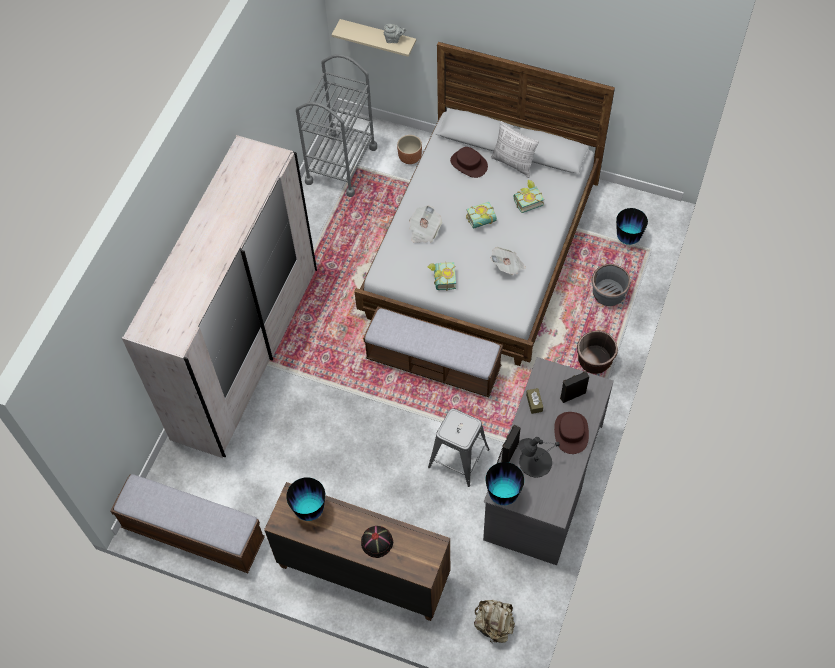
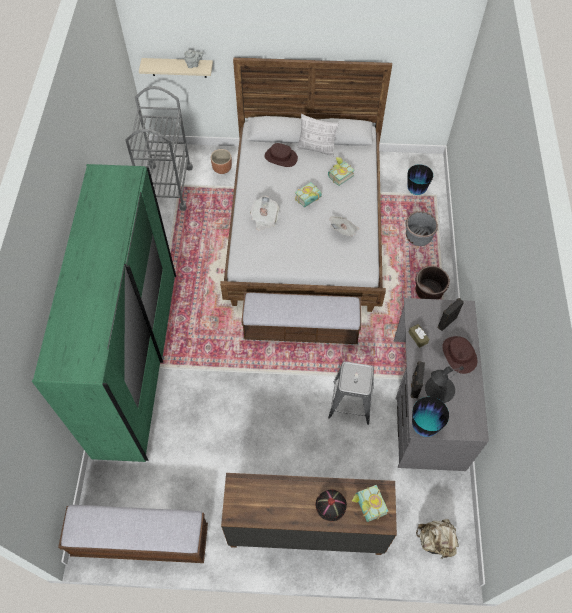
camera: 20 degrees left, 0 degrees up
white wardrobe [122,135,317,458] -> green wardrobe [32,164,176,462]
vase [286,478,325,521] -> none
book [428,262,456,291] -> book moved to [352,485,389,522]

